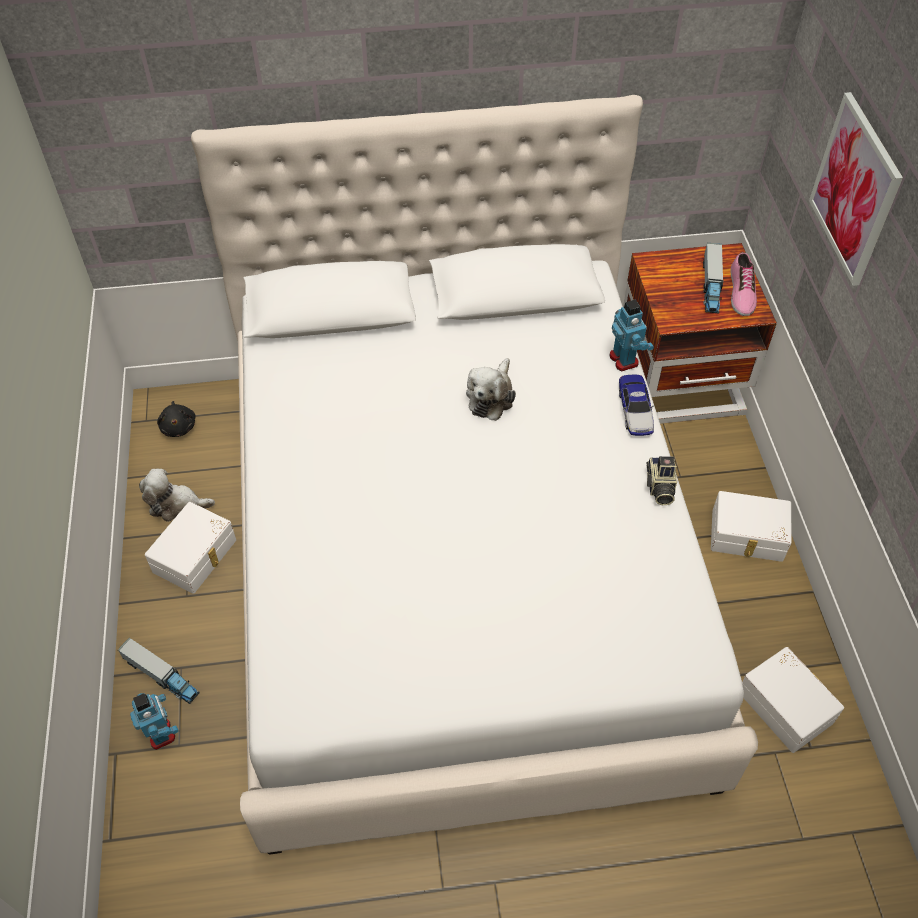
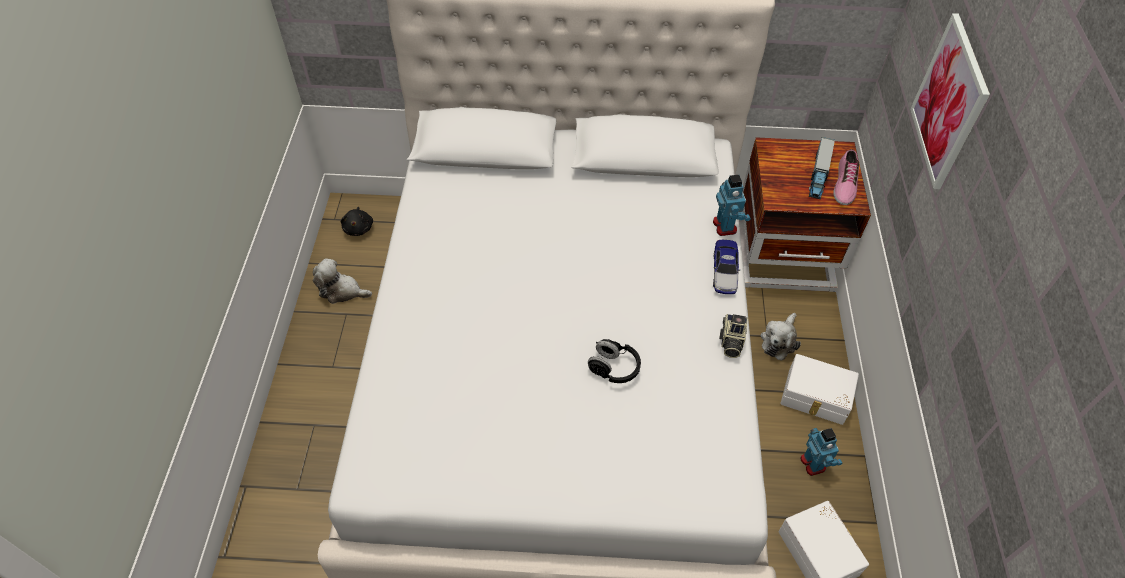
camera: 10 degrees right, 0 degrees up
toy truck [118,637,200,704] -> none
toy robot [130,693,178,750] -> toy robot moved to [800,428,842,476]
white storage box [145,502,236,594] -> none
plush toy [466,358,516,421] -> plush toy moved to [760,313,801,361]
none -> black headphones [588,339,641,383]

